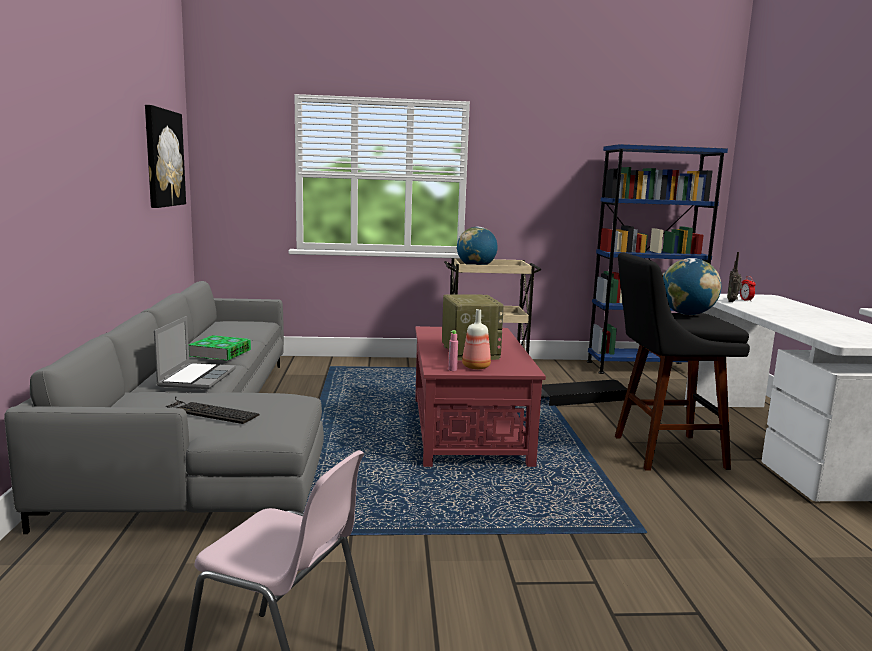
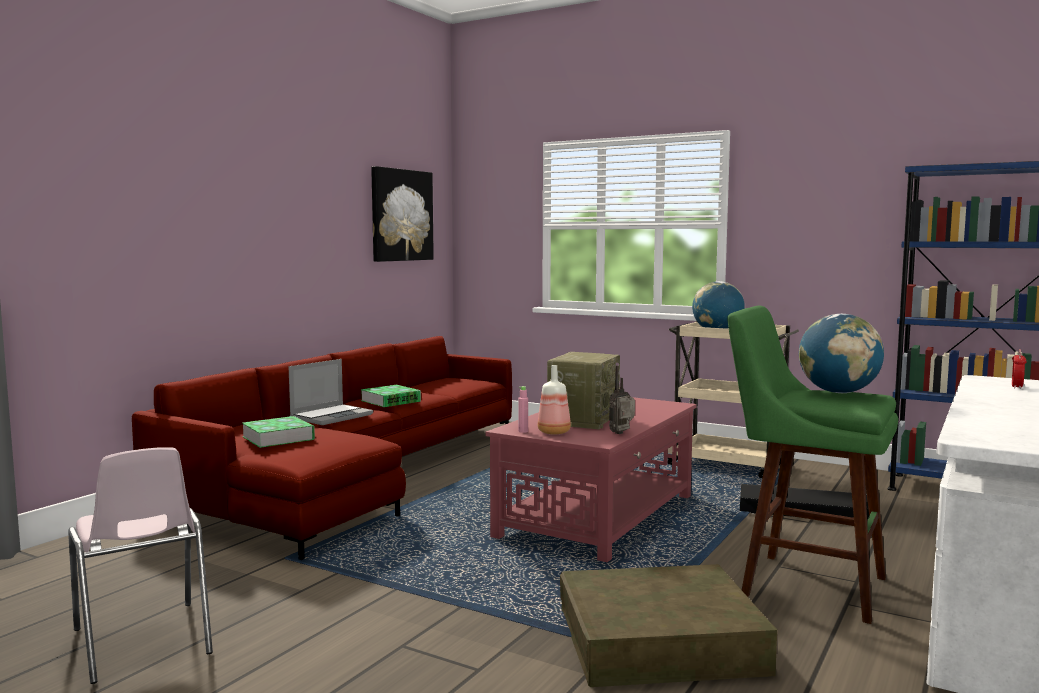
camera: 35 degrees right, 5 degrees down
grey sofa [4,281,324,534] -> red sofa [132,336,512,560]
keyboard [165,396,260,424] -> book [242,416,315,448]
black stool [615,253,750,471] -> green stool [727,305,898,624]
radio [727,252,743,302] -> radio moved to [609,366,635,434]
none -> brown storage box [560,564,778,687]

